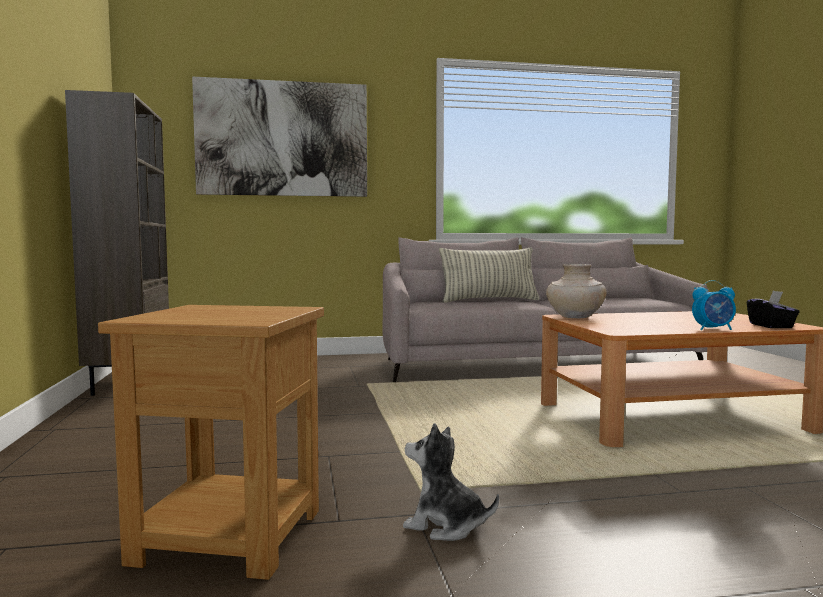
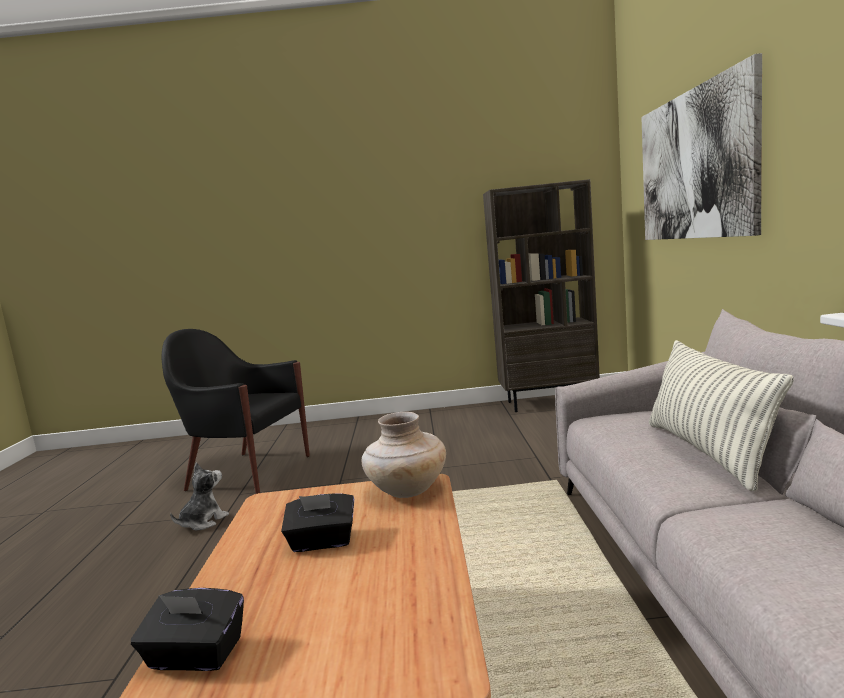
camera: 100 degrees right, 5 degrees up
brown side table [98,305,324,580] -> black armchair [162,329,310,494]
alarm clock [692,280,736,330] -> none
none -> black tissue box [281,494,354,552]

